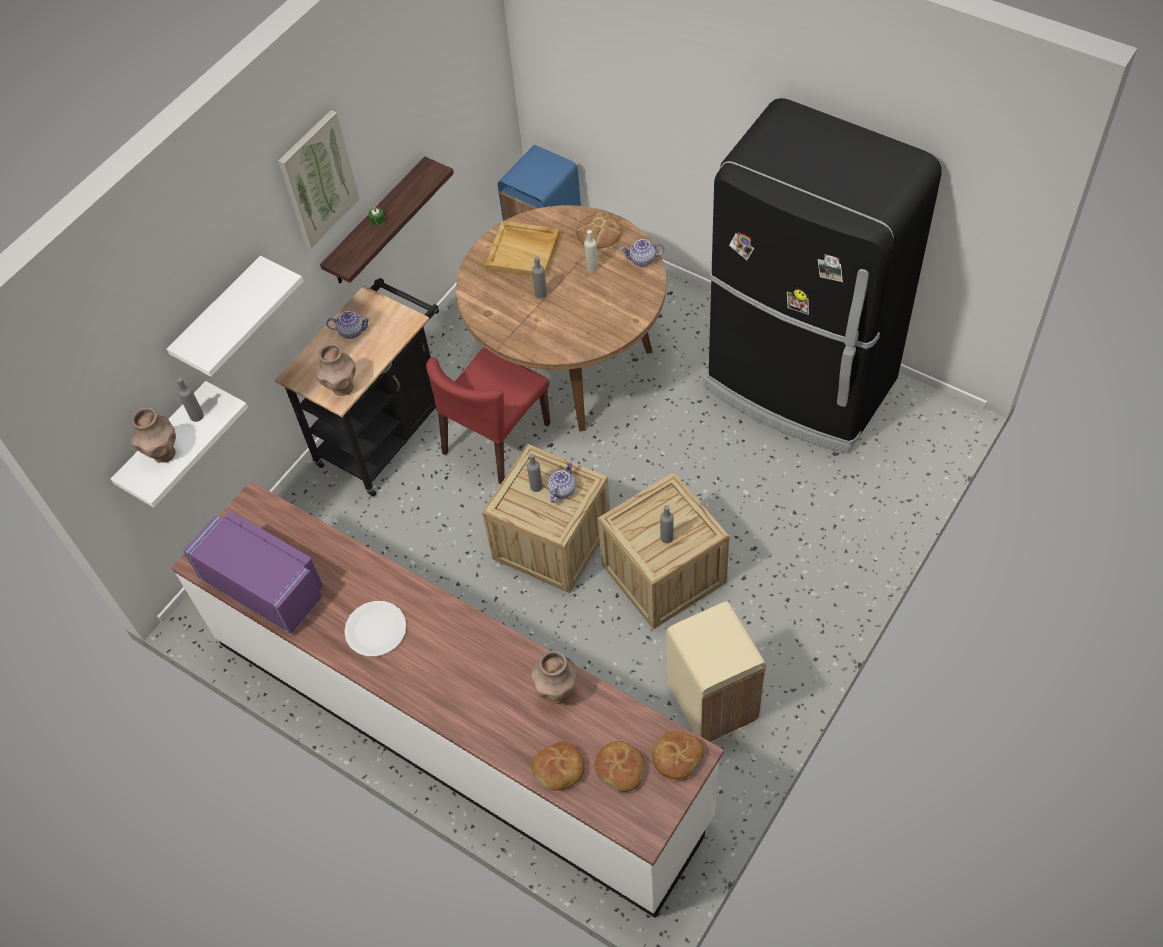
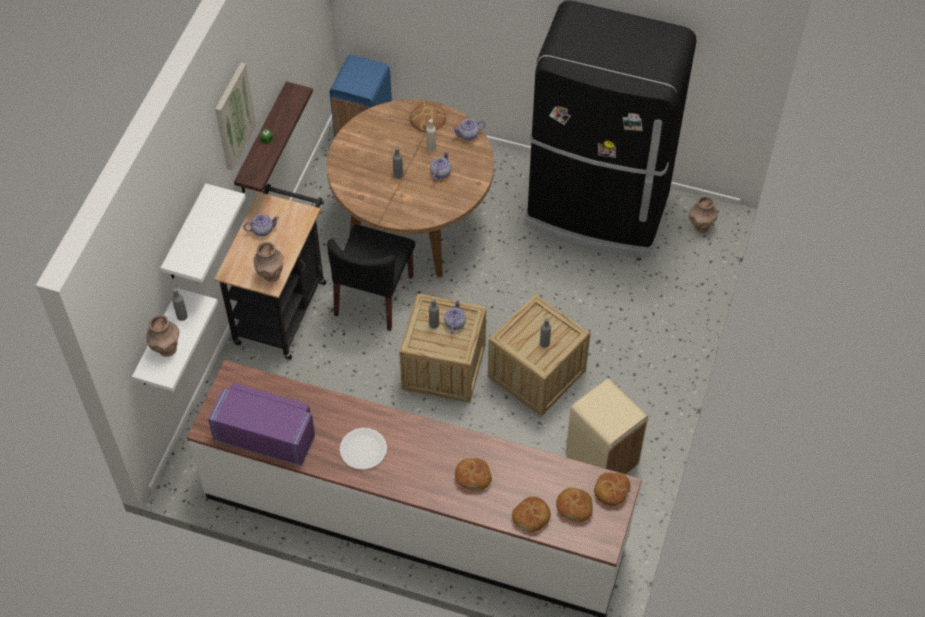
camera: 20 degrees left, 0 degrees up
red chair [426,347,550,484] -> black chair [327,225,415,331]
beige tray [485,221,560,277] -> none
brown vase [531,650,577,704] -> brown vase moved to [689,196,718,233]
none -> teapot [430,151,451,181]
none -> bread [455,458,492,491]

